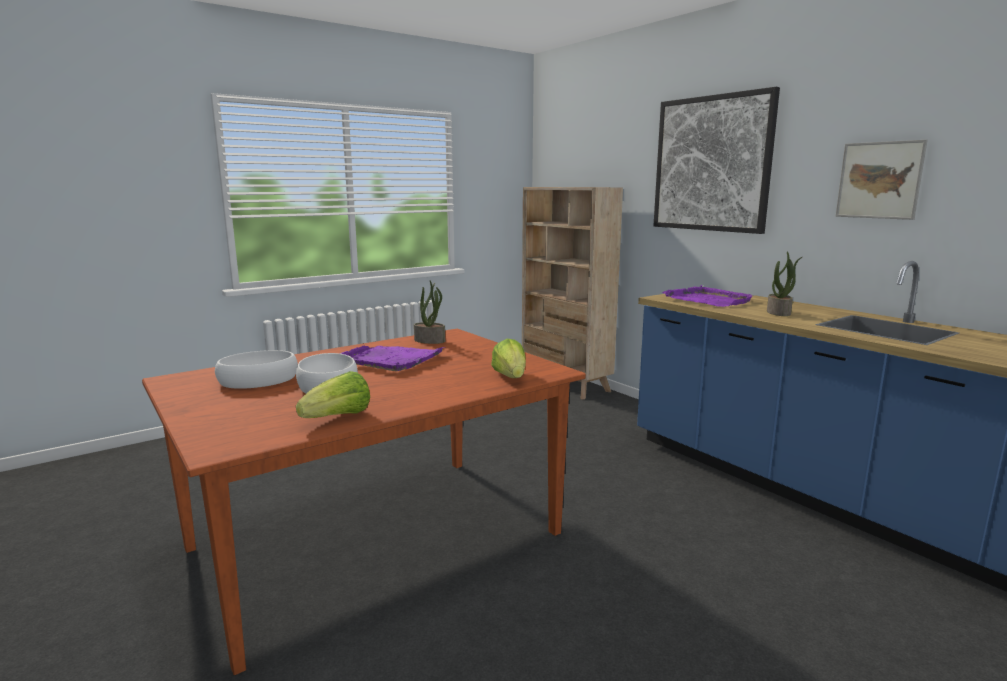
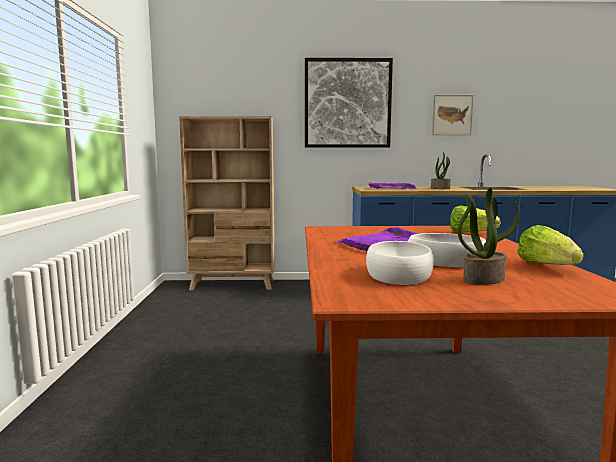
camera: 55 degrees left, 5 degrees down
potted plant [414,281,445,344] -> potted plant moved to [457,188,520,285]

